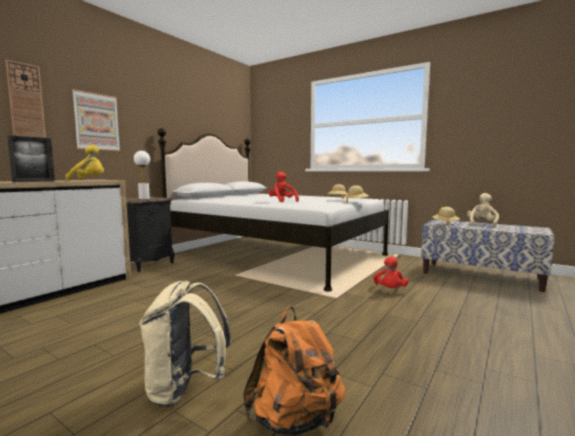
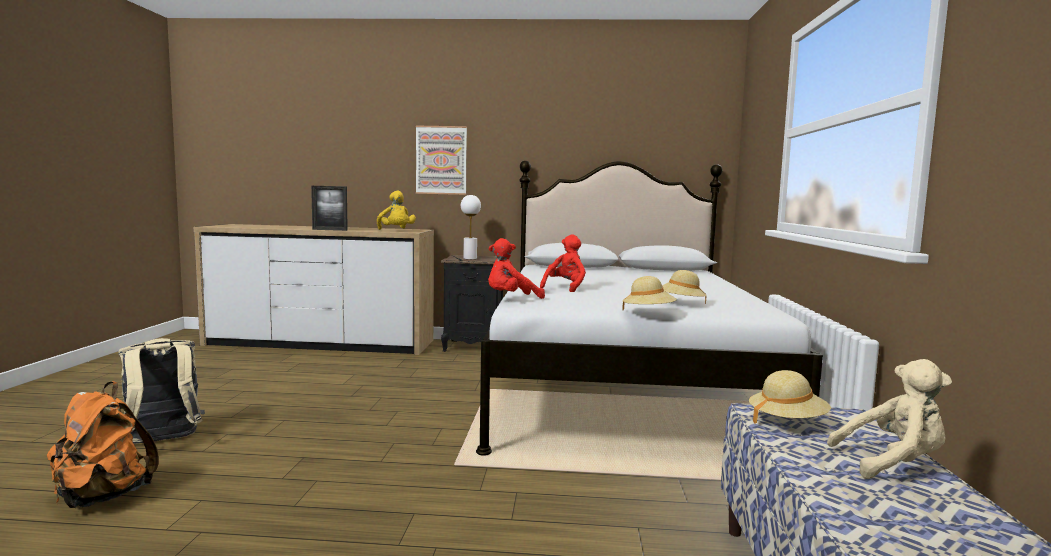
camera: 60 degrees right, 0 degrees up
wall clock [5,59,46,138] -> none
red plush toy [373,257,409,288] -> red plush toy moved to [488,238,545,299]

